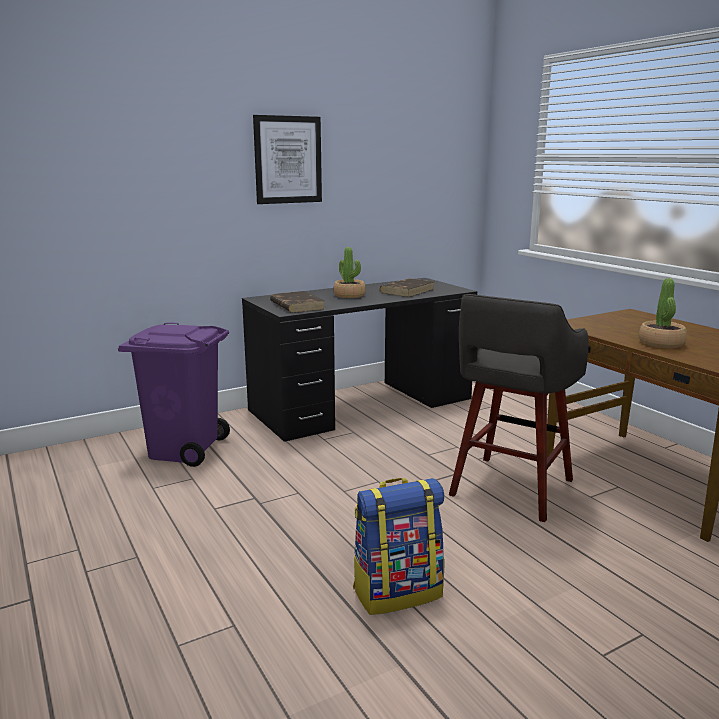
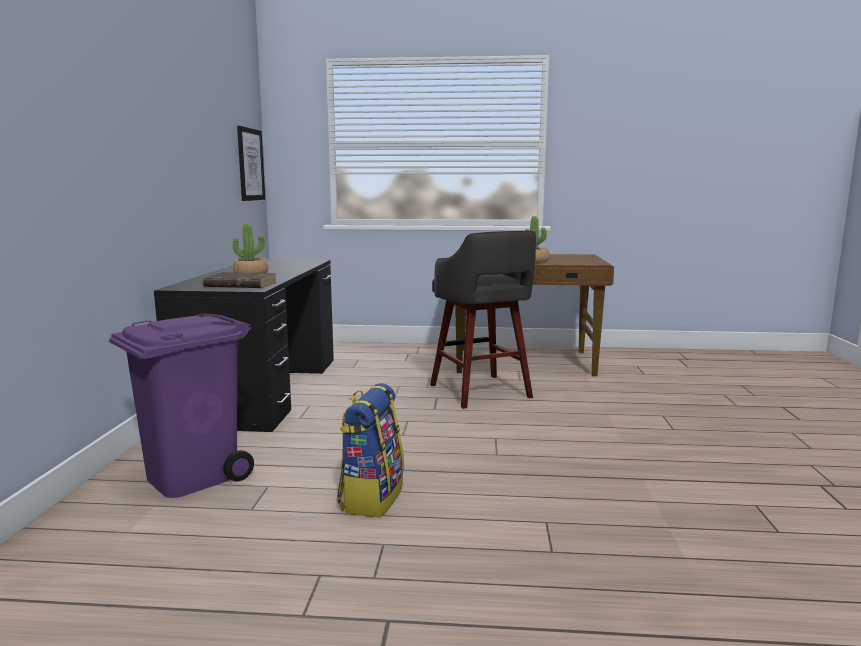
camera: 55 degrees left, 5 degrees down
picture [253,115,322,204] -> picture moved to [237,126,265,201]
backpack [353,478,445,615] -> backpack moved to [337,383,404,517]
brown book [380,278,434,297] -> none

